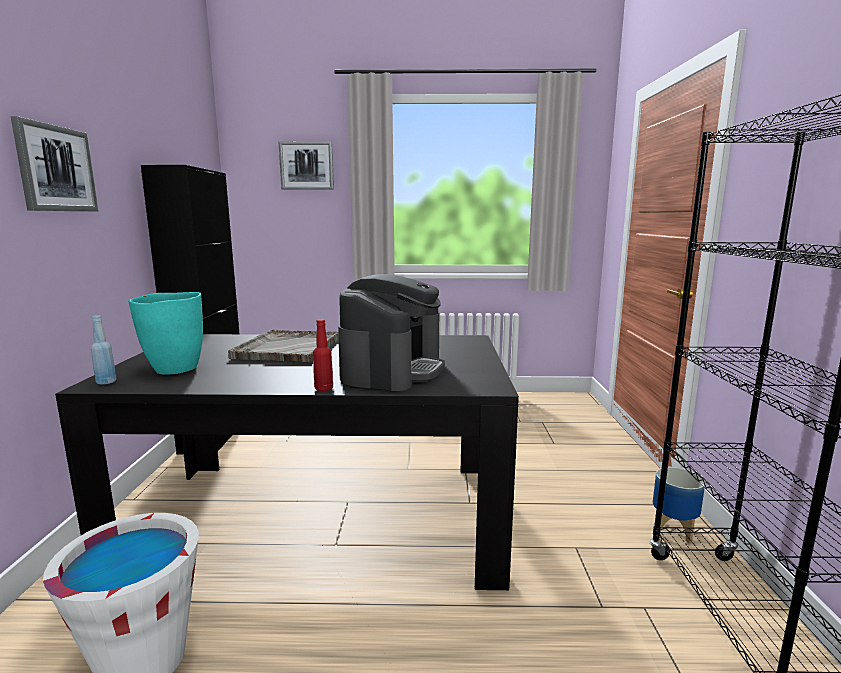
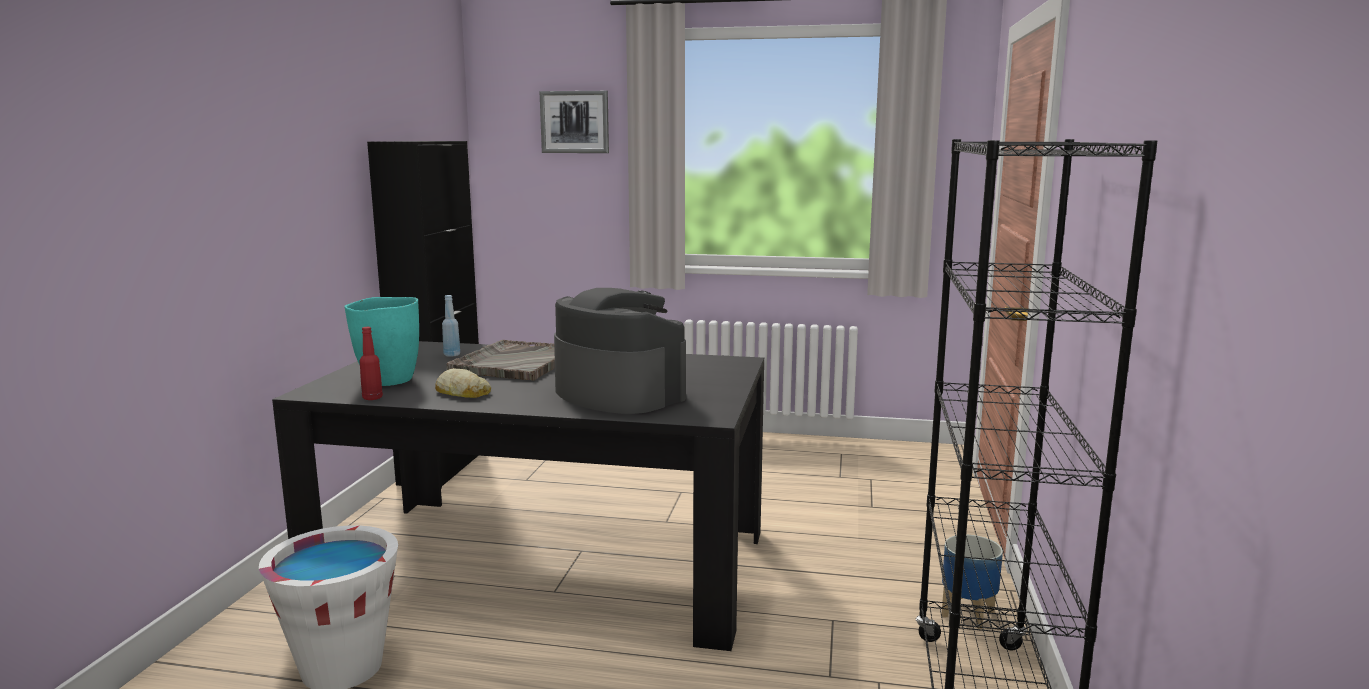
camera: 10 degrees right, 0 degrees up
picture [11,116,99,212] -> none
blue bottle [91,315,116,384] -> blue bottle moved to [442,295,460,357]
red bottle [313,319,333,391] -> red bottle moved to [359,327,383,400]
coffee machine [338,274,445,391] -> coffee machine turned 75 degrees counterclockwise [554,288,686,414]
none -> bread [435,368,491,398]

